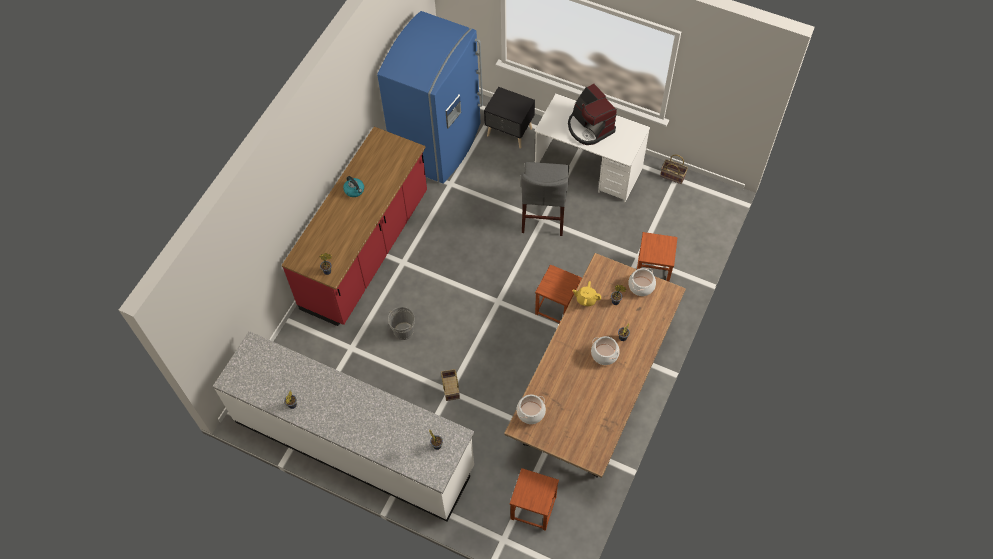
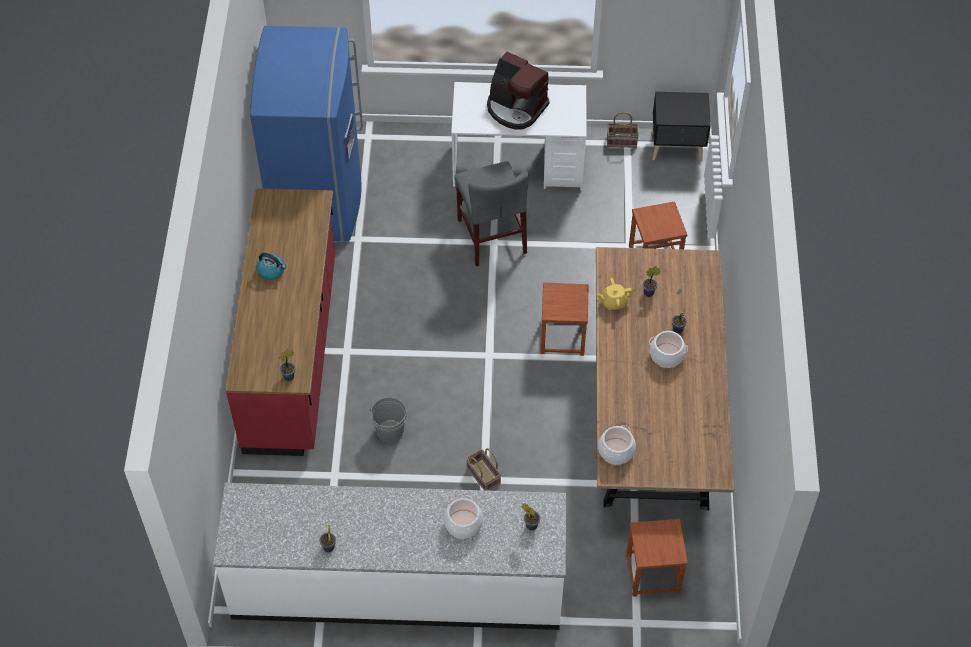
camera: 25 degrees left, 5 degrees down
black nightstand [484,87,535,149] -> black nightstand moved to [651,92,711,162]
cooking pot [628,268,656,296] -> cooking pot moved to [444,496,483,538]

